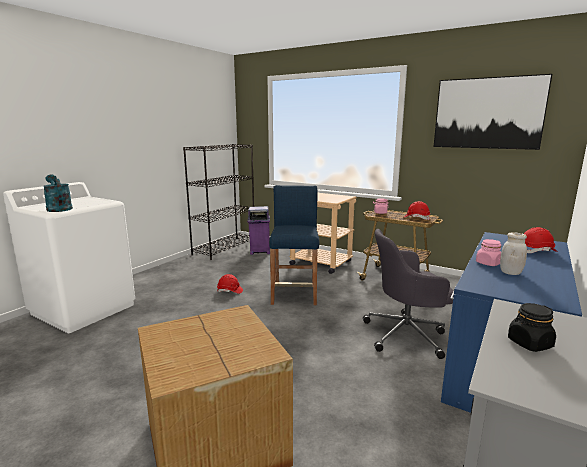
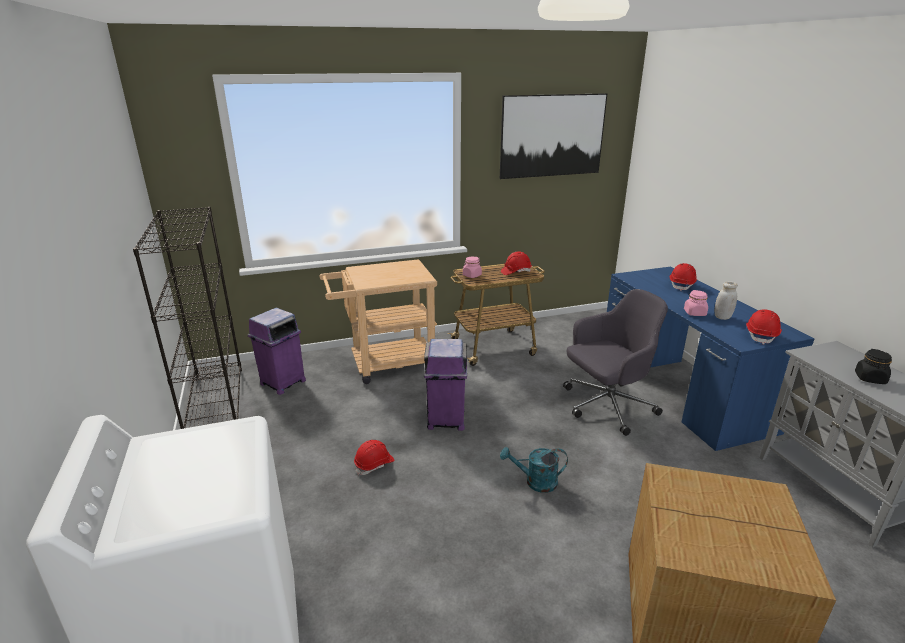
camera: 50 degrees left, 10 degrees up
turquoise watering can [43,174,73,212] -> turquoise watering can moved to [500,447,568,493]
blue stool [269,185,319,305] -> purple trash can [424,339,467,431]
grey office chair [363,229,454,359] -> grey office chair turned 150 degrees counterclockwise [563,289,668,436]
none -> red hard hat [746,309,782,345]

